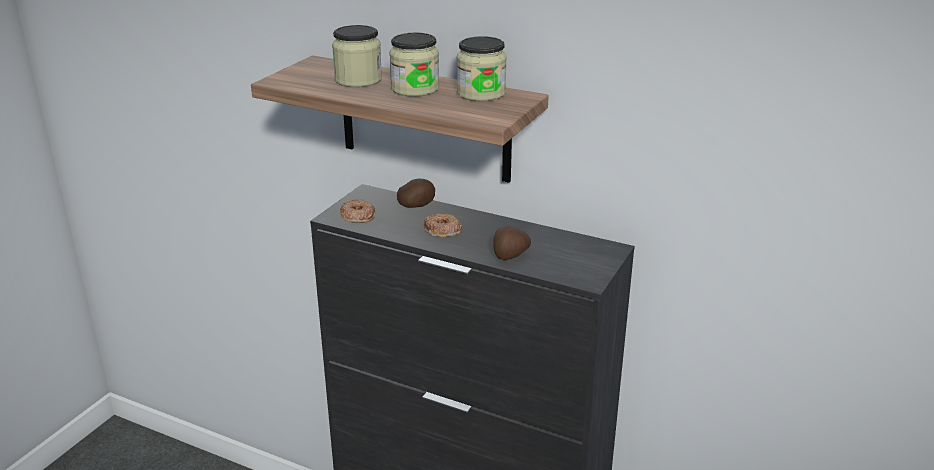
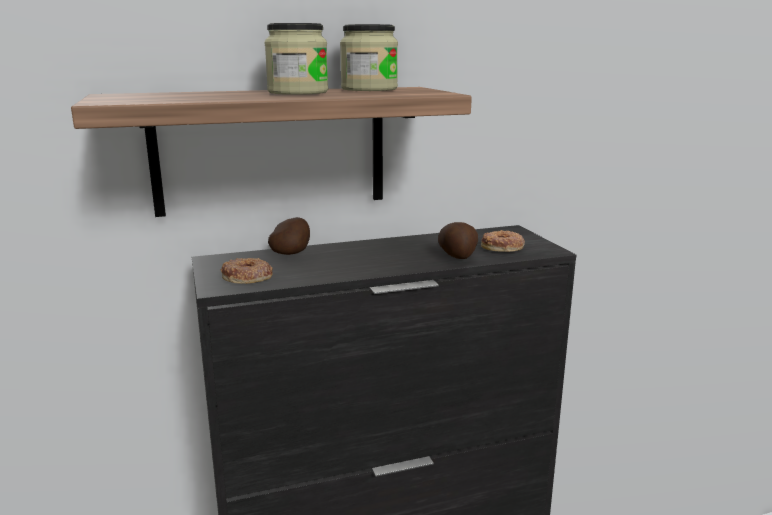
camera: 45 degrees left, 10 degrees down
jar [332,25,382,87] -> none
donut [423,213,462,237] -> donut moved to [481,230,525,252]

